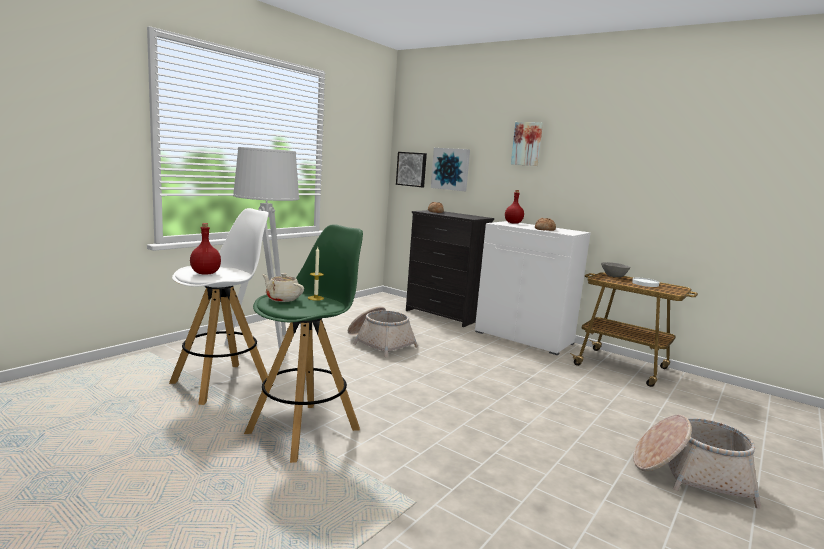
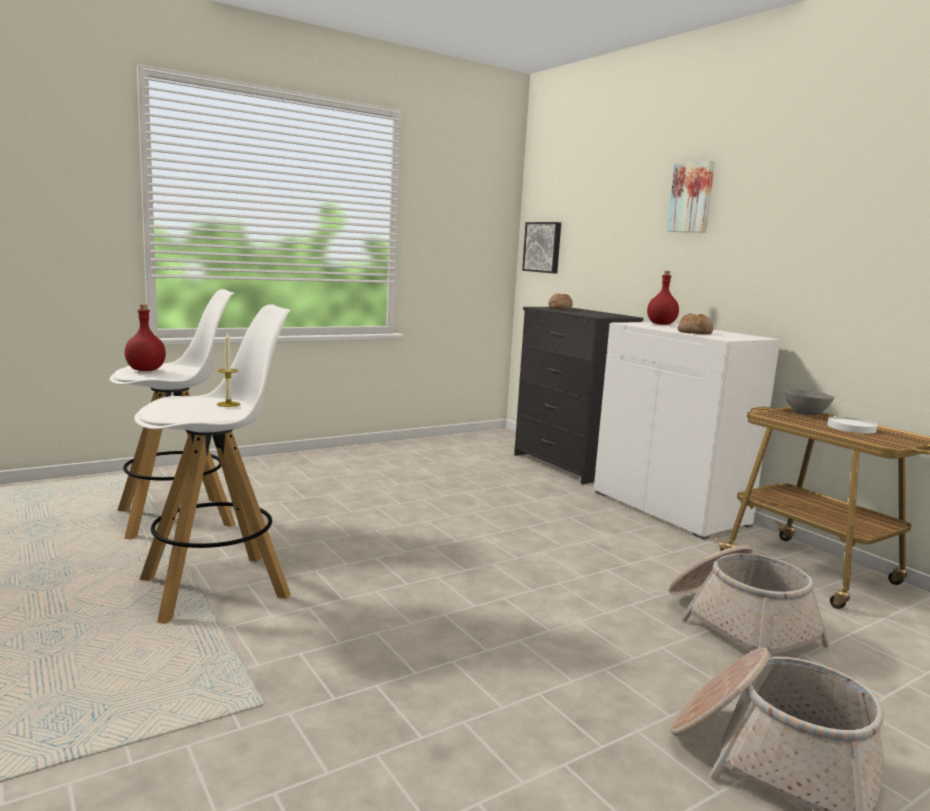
camera: 20 degrees right, 0 degrees up
grey floor lamp [225,147,299,349] -> none
green stool [244,224,363,463] -> white stool [134,304,291,624]
beige teapot [262,273,304,302] -> none
basket [348,307,418,357] -> basket moved to [669,546,830,655]
picture [431,148,470,191] -> none

